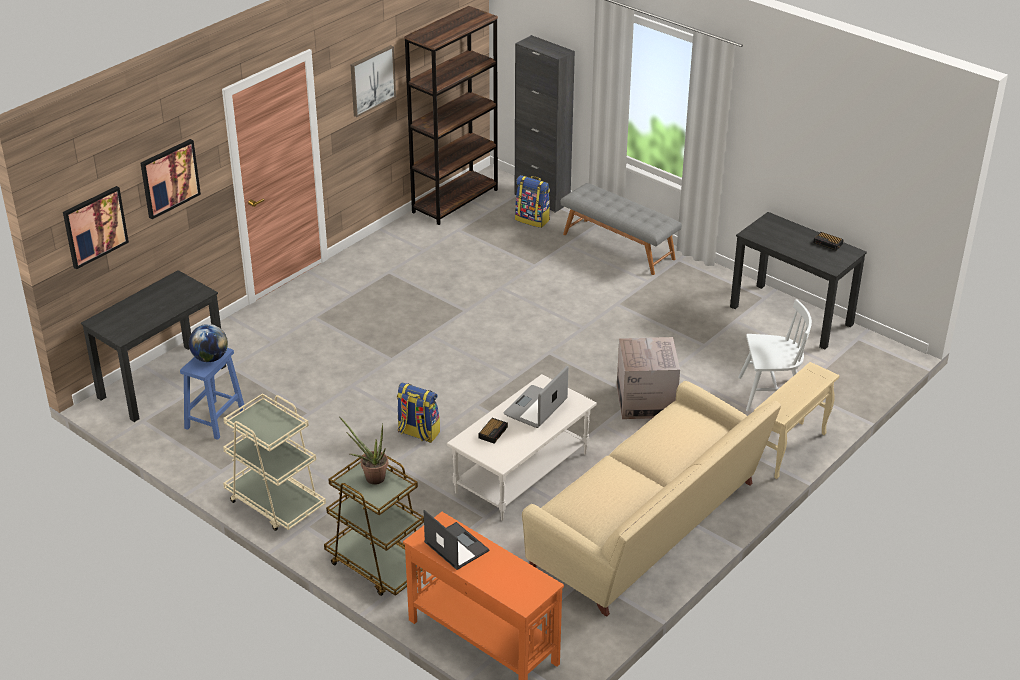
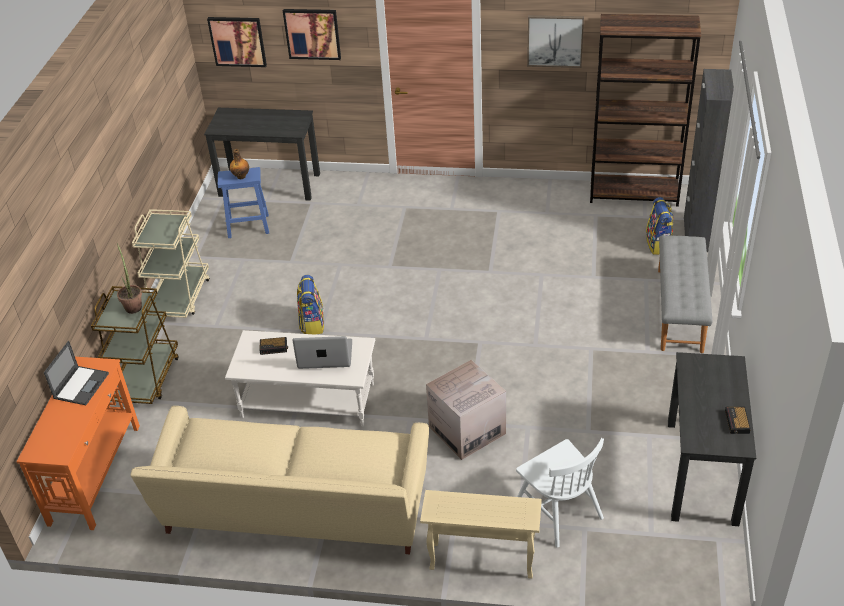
camera: 60 degrees right, 5 degrees up
globe [189,324,228,362] -> bottle [230,149,249,179]

